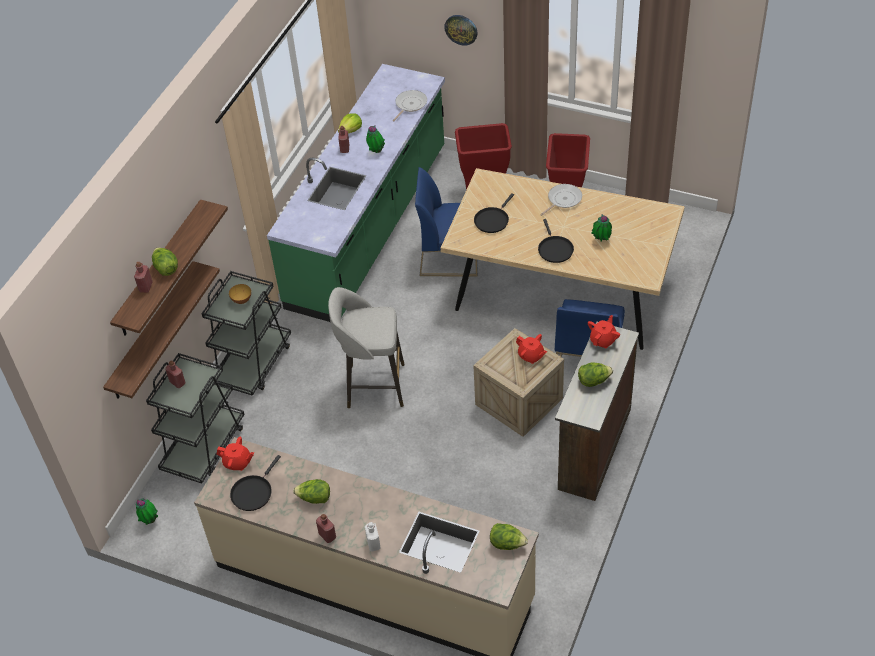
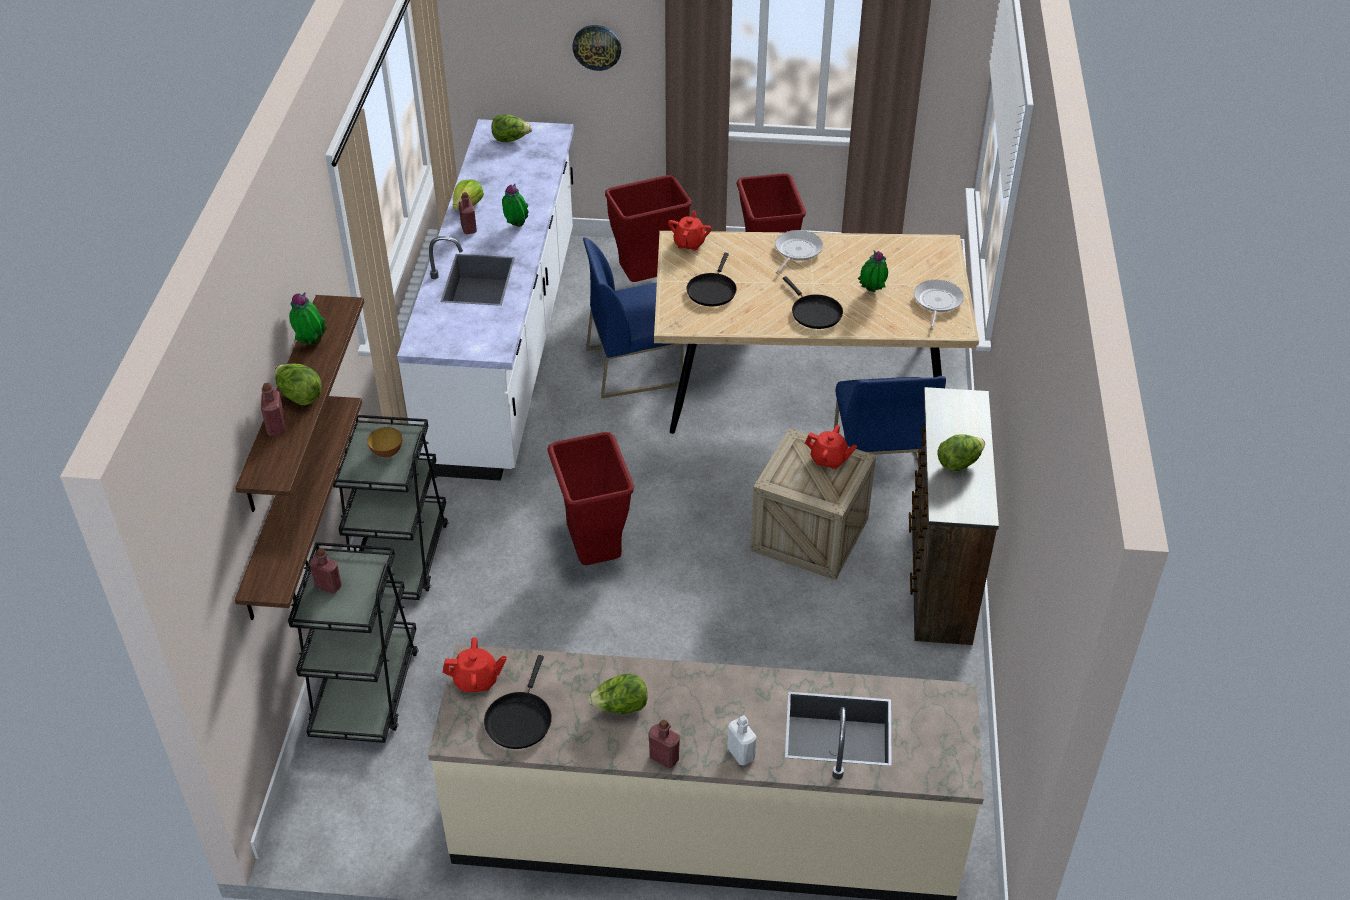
camera: 20 degrees left, 5 degrees down
potted plant [136,498,158,525] -> potted plant moved to [289,293,327,345]
green counter [267,64,445,322] -> white counter [397,119,574,481]
grey stool [328,287,405,408] -> red trash can [547,432,634,565]
frying pan [393,90,427,121] -> frying pan moved to [914,280,964,330]
lettuce [490,523,528,550] -> lettuce moved to [491,114,532,142]
red teapot [588,315,620,348] -> red teapot moved to [668,210,712,251]

